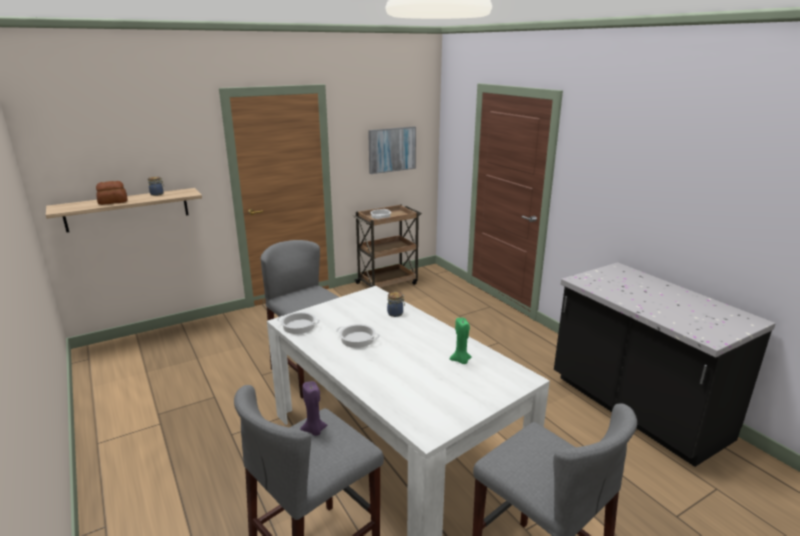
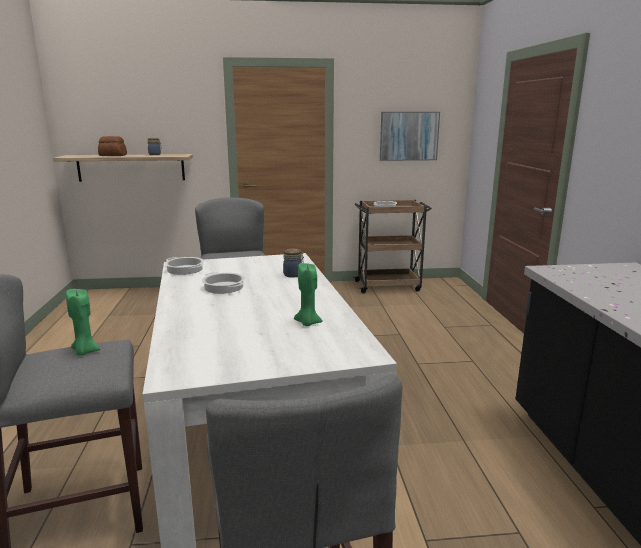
camera: 25 degrees right, 5 degrees down
purple candle [300,381,327,436] -> green candle [66,289,101,356]

